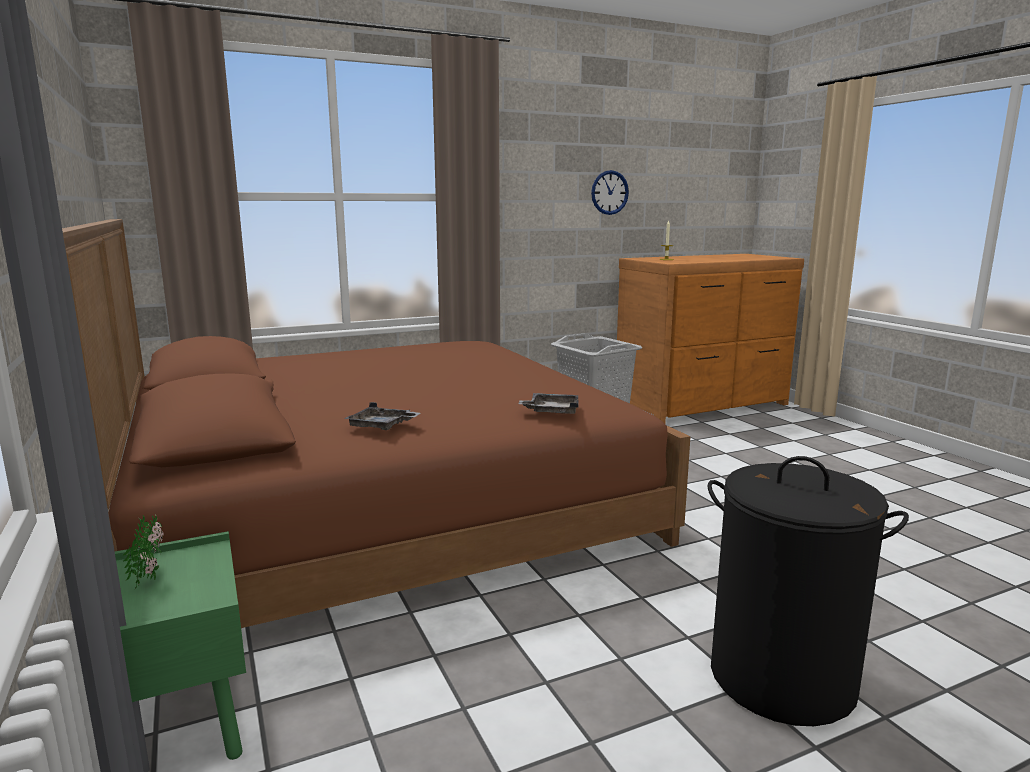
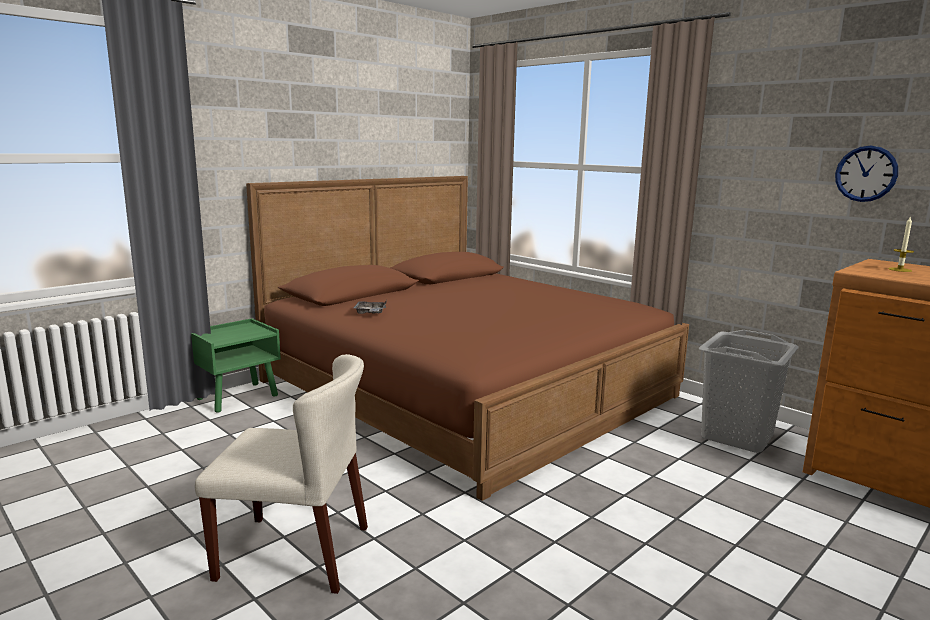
camera: 70 degrees right, 0 degrees up
potted plant [123,514,163,589] -> none
grey tray [519,393,578,414] -> none
black laundry basket [707,456,909,726] -> beige chair [195,354,368,594]

